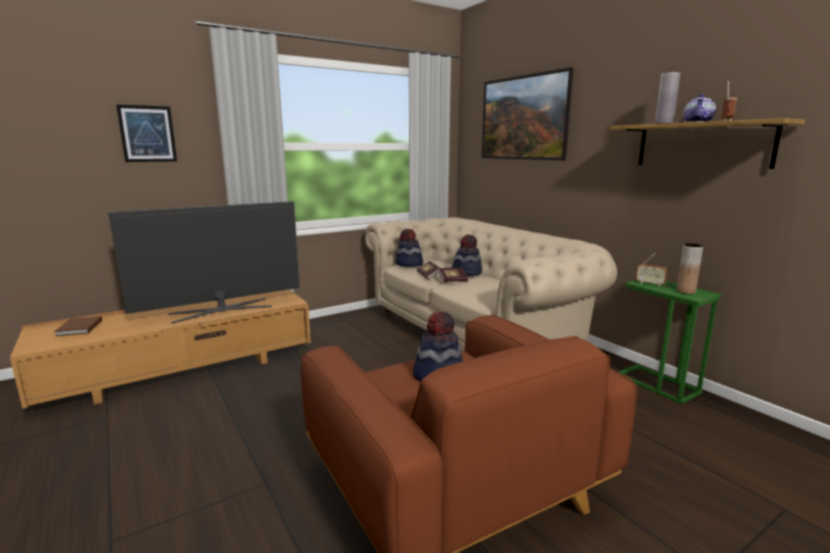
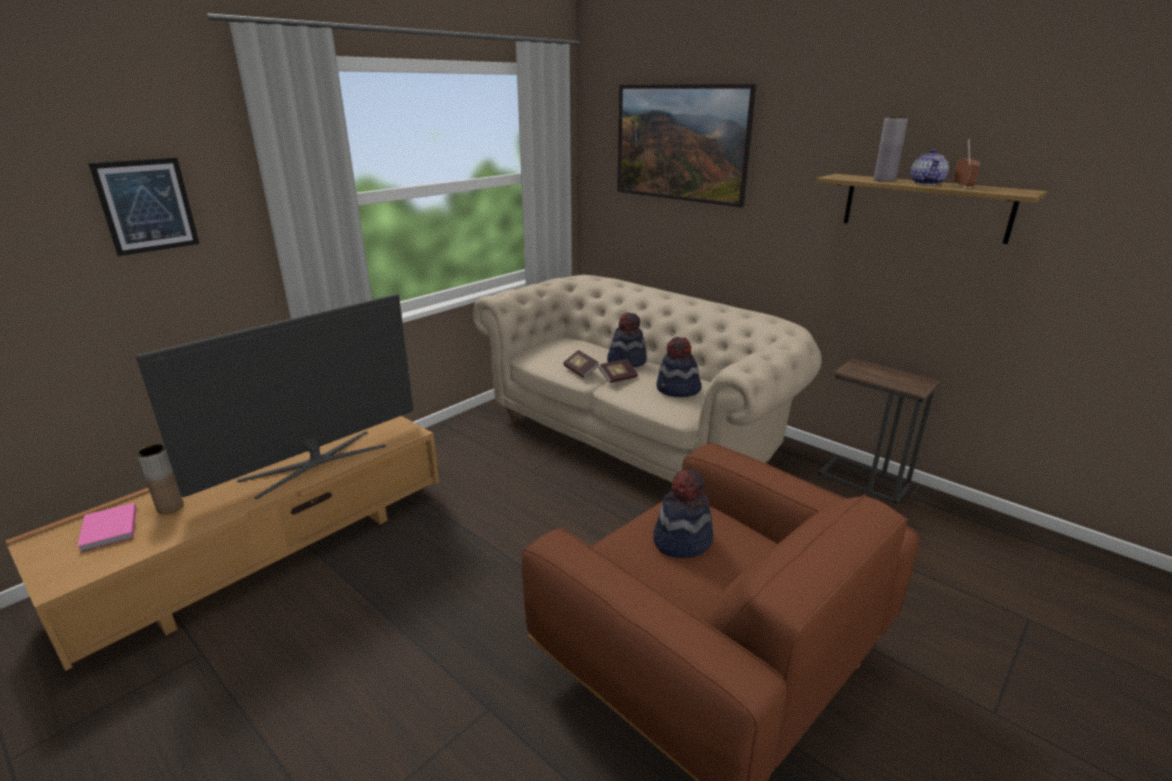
camera: 15 degrees left, 10 degrees up
brown book [54,316,102,336] -> pink book [77,503,136,552]
hat [395,229,423,267] -> hat moved to [656,337,702,397]
green side table [619,280,722,405] -> brown side table [818,359,940,505]
radio [636,252,668,286] -> none
brown vase [676,243,703,294] -> brown vase moved to [137,444,184,514]

